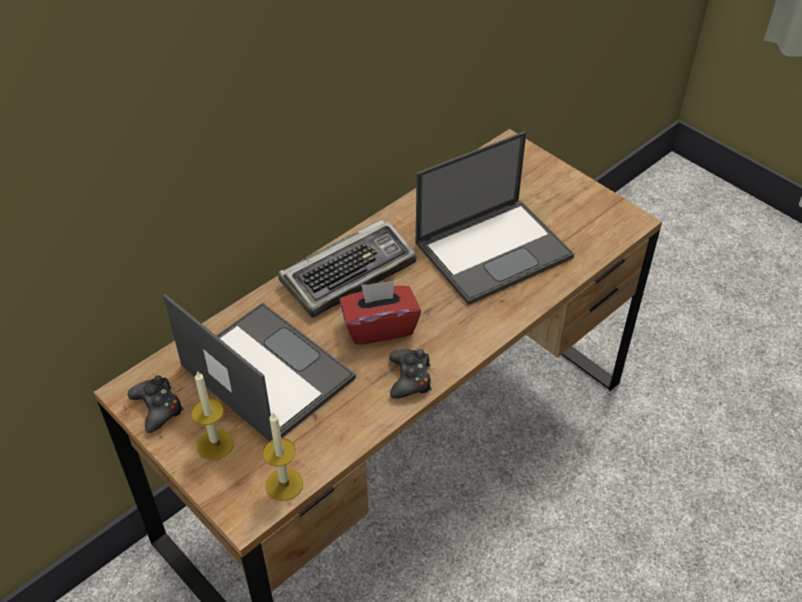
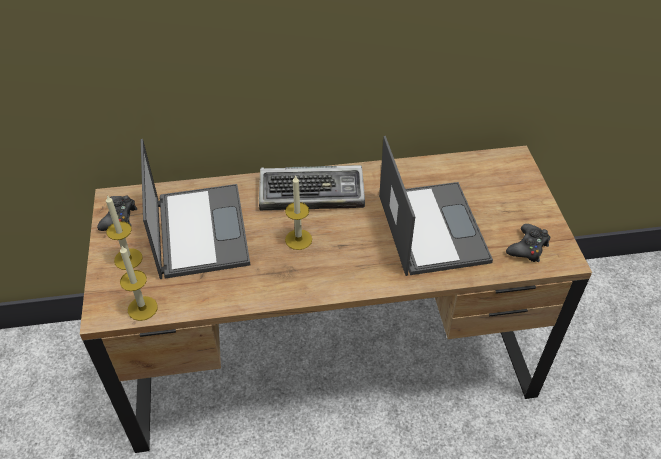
camera: 35 degrees right, 0 degrees up
red tissue box [339,280,421,345] -> candle [285,175,312,250]
black game controller [389,349,432,399] -> black game controller moved to [506,224,550,262]
laptop [416,131,574,305] -> laptop turned 105 degrees counterclockwise [379,136,493,276]

